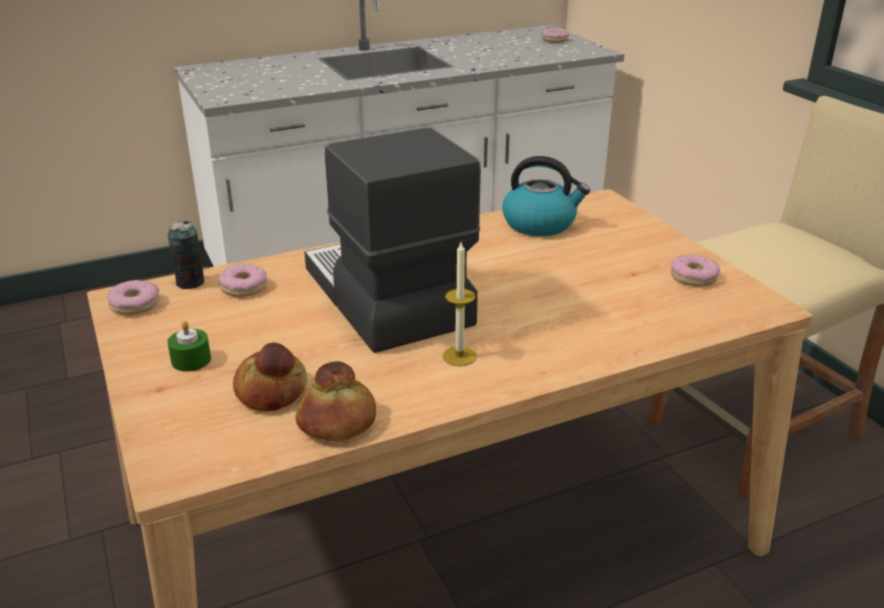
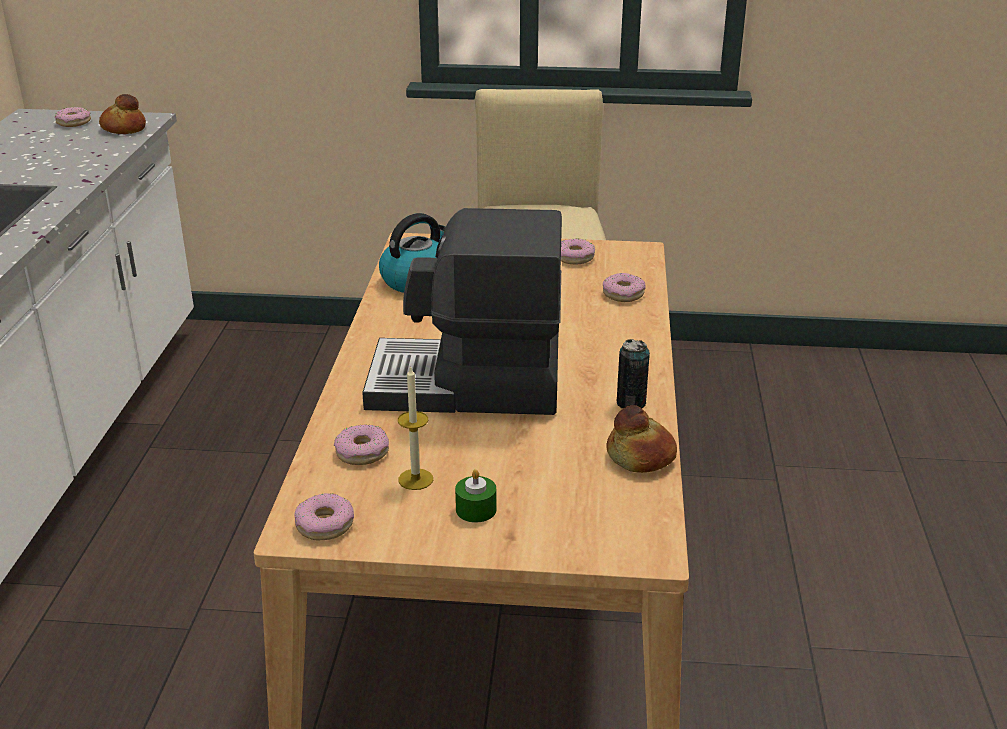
camera: 60 degrees left, 0 degrees up
can [168,221,204,289] -> can moved to [617,339,650,409]
bread [233,342,307,412] -> bread moved to [99,94,146,134]
candle [442,242,477,366] -> candle moved to [398,365,433,490]
none -> donut [603,273,646,302]

